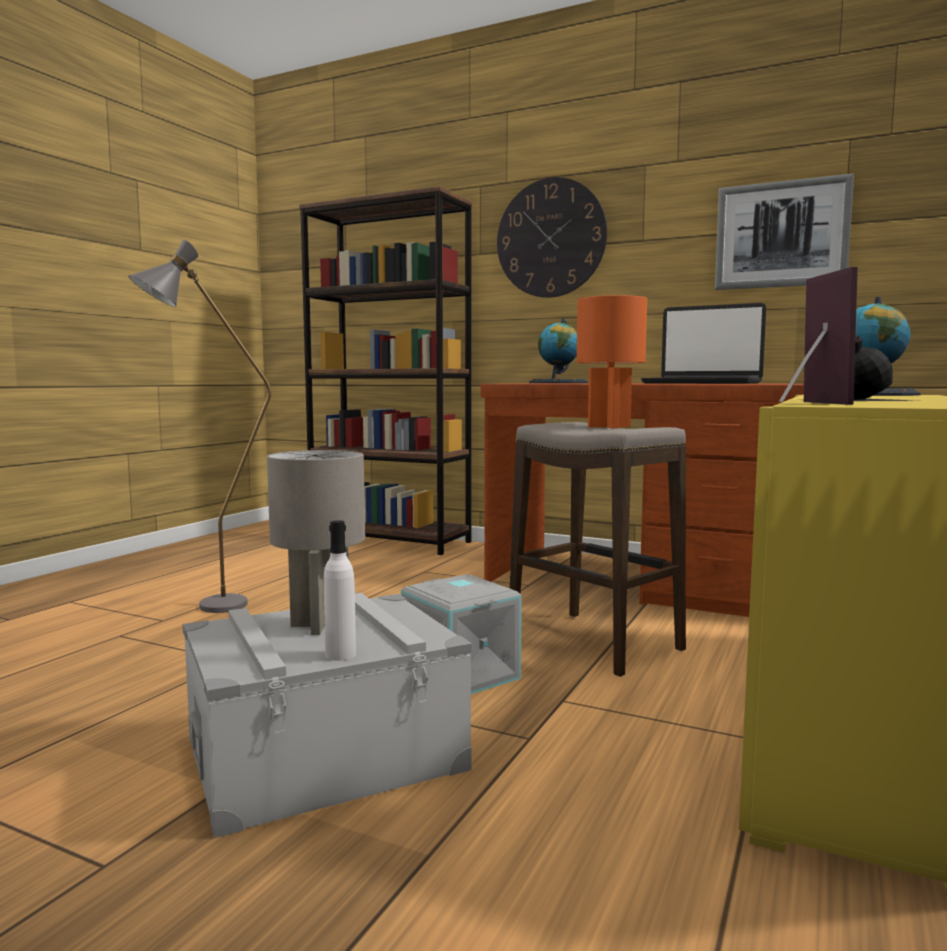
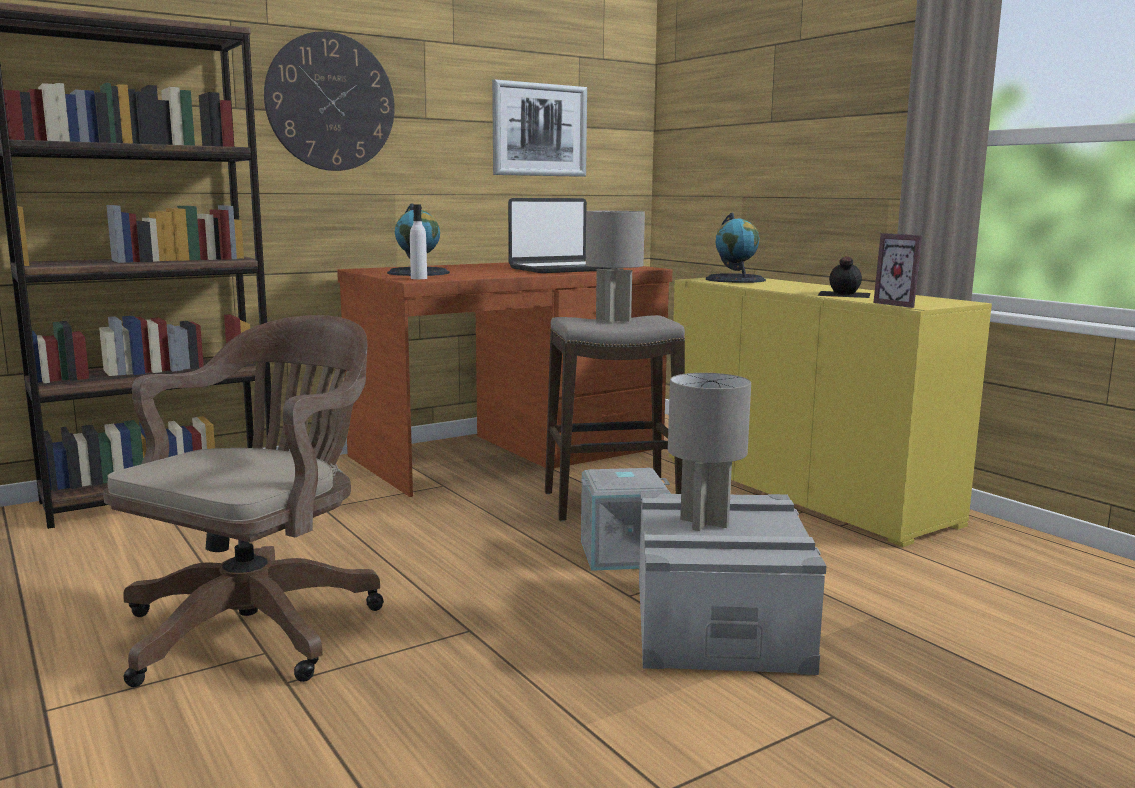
camera: 60 degrees left, 5 degrees up
grey floor lamp [128,240,271,613] -> brown office chair [103,315,384,687]
white bottle [324,520,356,661] -> white bottle moved to [410,204,427,279]
orange table lamp [577,295,647,429] -> grey table lamp [586,211,645,323]
picture frame [779,267,858,405] -> picture frame turned 150 degrees counterclockwise [873,233,922,308]

